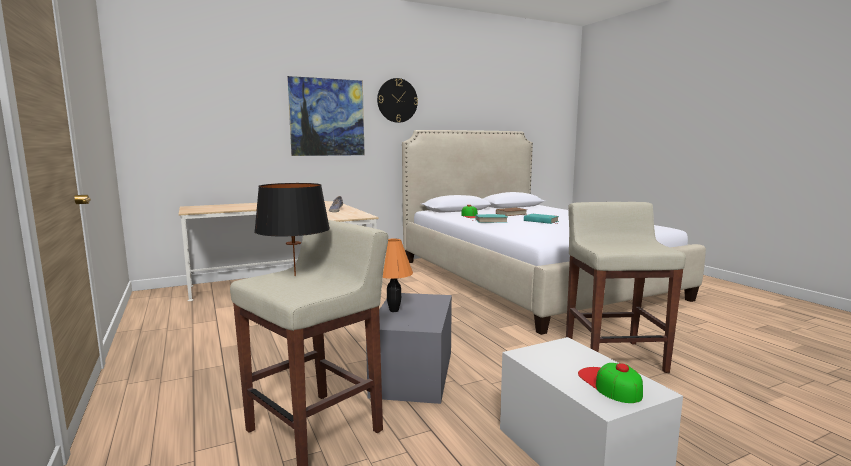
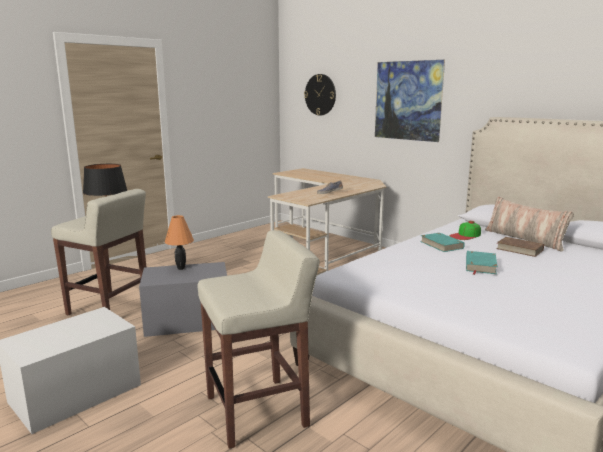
camera: 70 degrees right, 5 degrees up
wall clock [377,78,418,123] -> wall clock moved to [304,74,336,115]
cap [578,363,643,403] -> none
none -> pillow [485,197,574,252]

